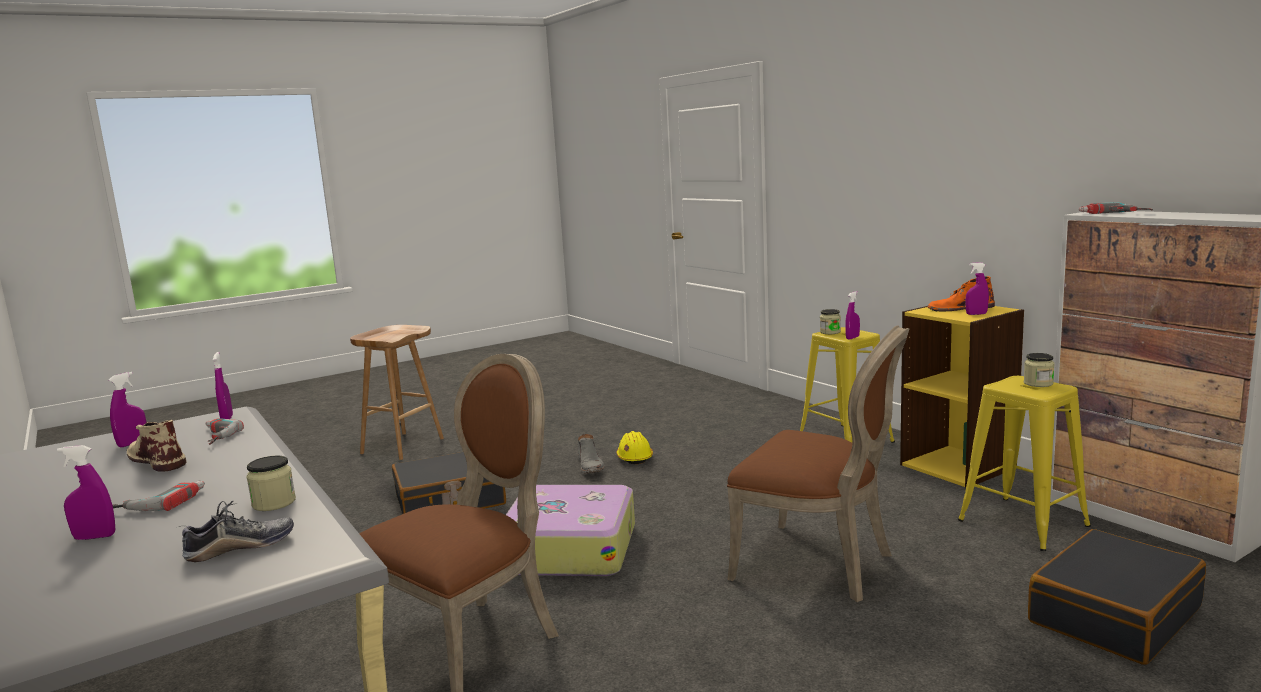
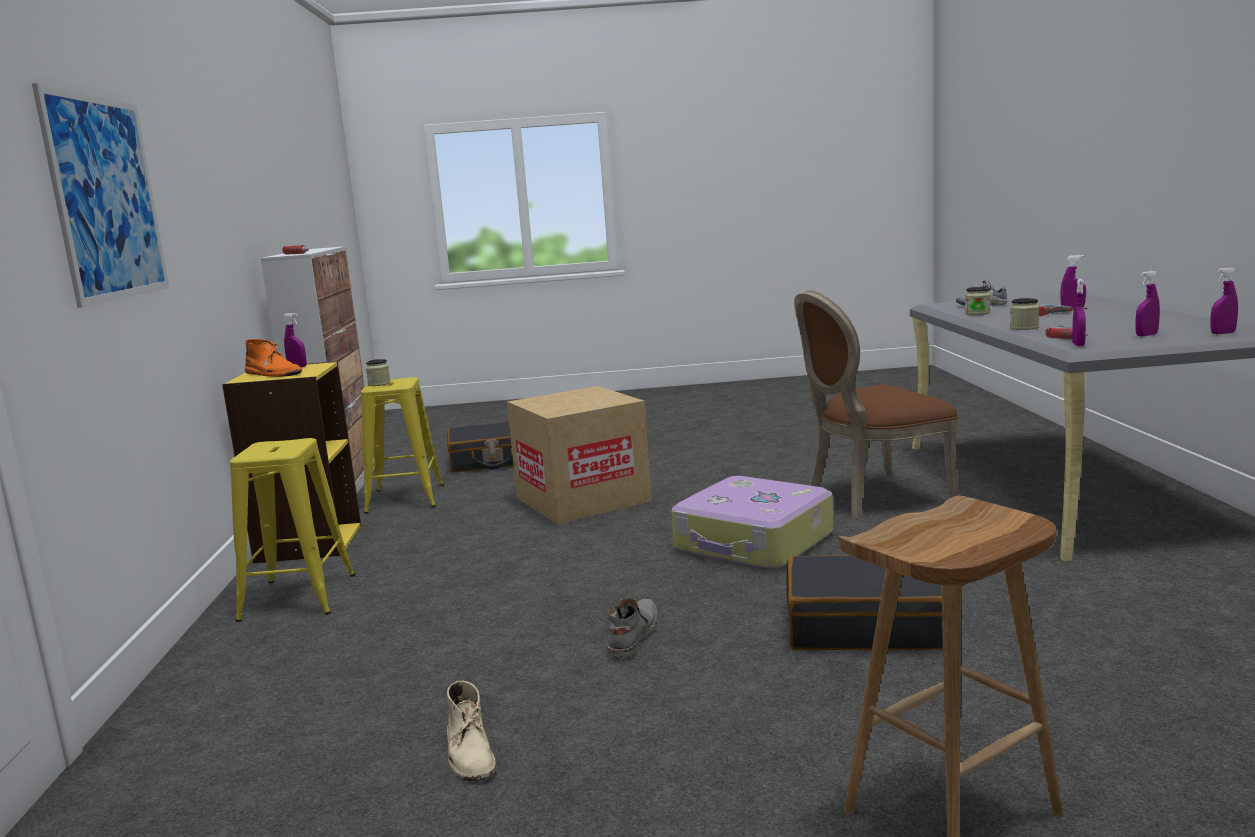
camera: 150 degrees left, 0 degrees up
beige boot [127,420,187,472] -> beige boot moved to [447,680,496,781]
yellow hard hat [616,431,653,464] -> none
brown chair [727,325,909,602] -> cardboard box [507,386,652,524]
jar [820,309,841,334] -> jar moved to [1010,298,1039,330]
purple spray bottle [845,291,860,340] -> purple spray bottle moved to [1210,267,1238,334]
none -> picture [32,83,169,308]

